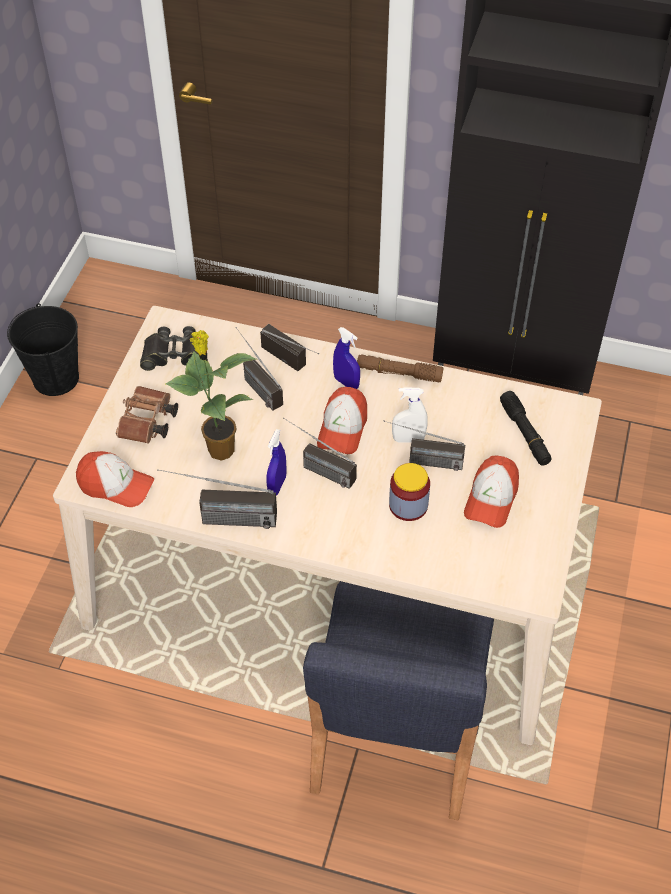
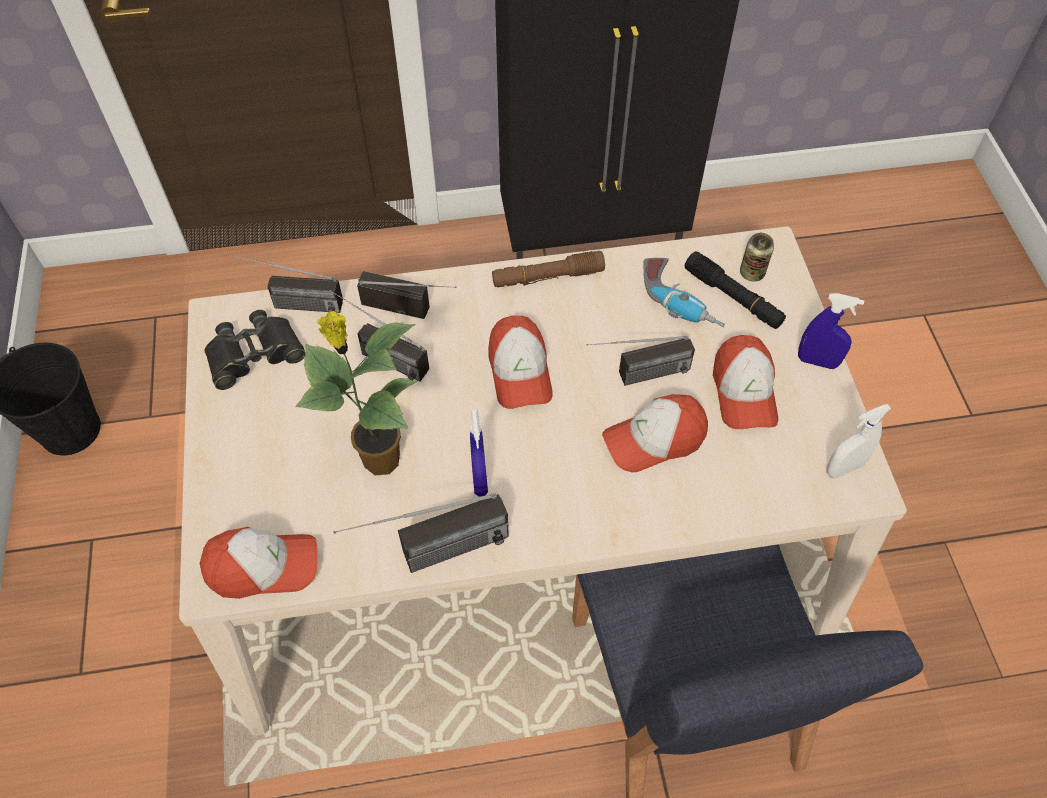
camera: 25 degrees left, 5 degrees up
brown binoculars [116,386,178,444] -> none
radio [283,418,357,489] -> radio moved to [227,254,343,313]
blue spray bottle [333,327,360,389] -> blue spray bottle moved to [798,293,864,369]
jar [389,463,430,521] -> cap [602,394,708,472]
white spray bottle [392,387,428,443] -> white spray bottle moved to [826,404,891,478]
none -> power drill [644,258,725,327]
none -> can [740,233,774,282]

